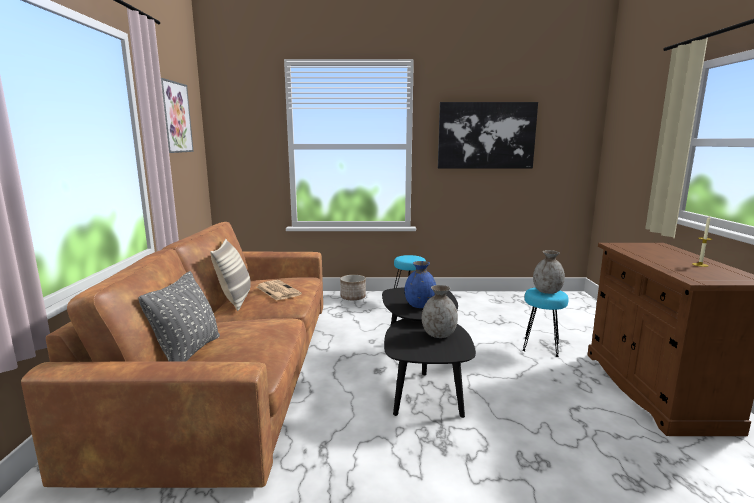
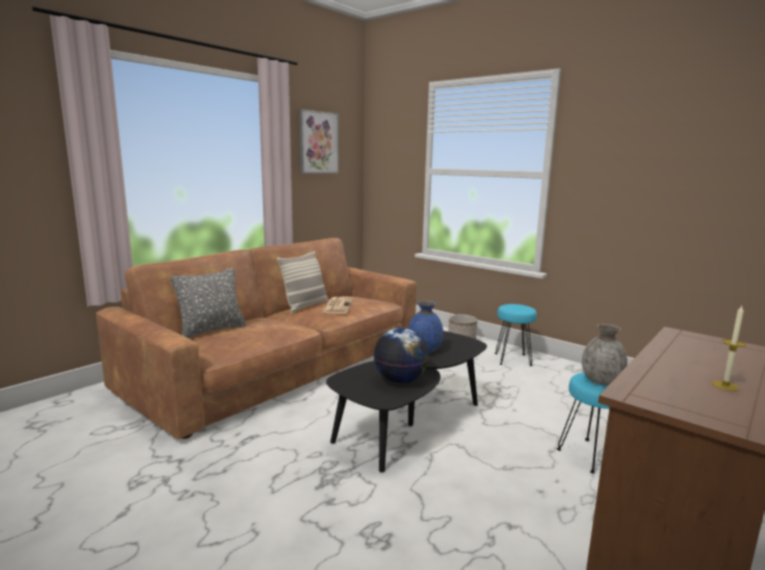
camera: 40 degrees right, 0 degrees up
grey vase [422,285,458,338] -> globe [373,328,429,383]
picture [438,102,538,169] -> none

